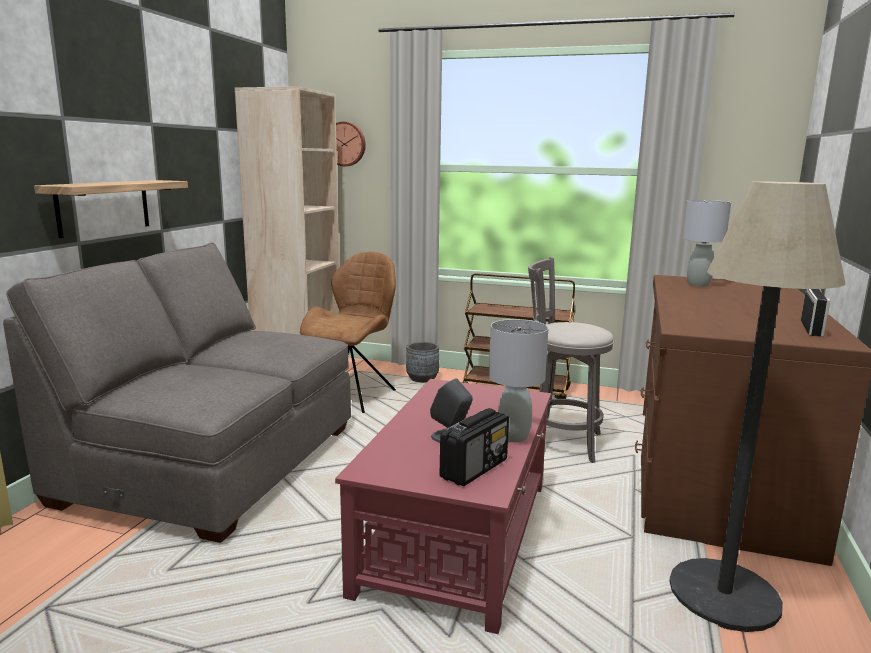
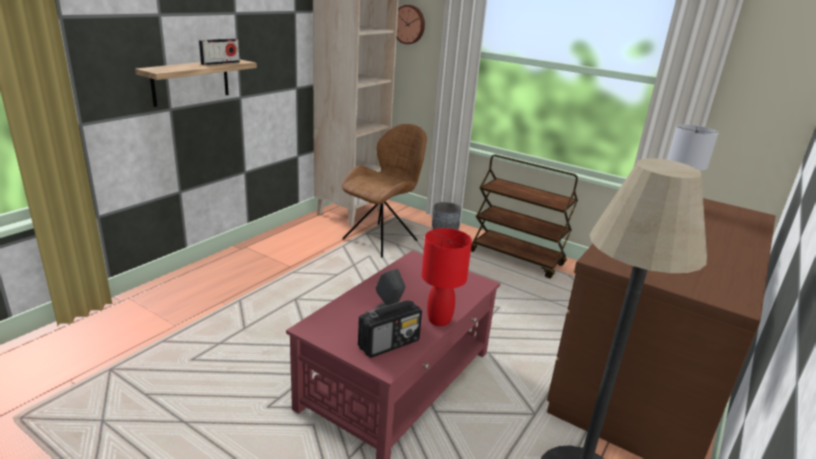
camera: 15 degrees right, 10 degrees up
grey sofa [3,242,351,543] -> none
grey table lamp [489,319,549,442] -> red table lamp [422,228,472,326]
grey stool [528,257,614,463] -> none
radio [801,289,830,337] -> radio moved to [199,38,240,65]

